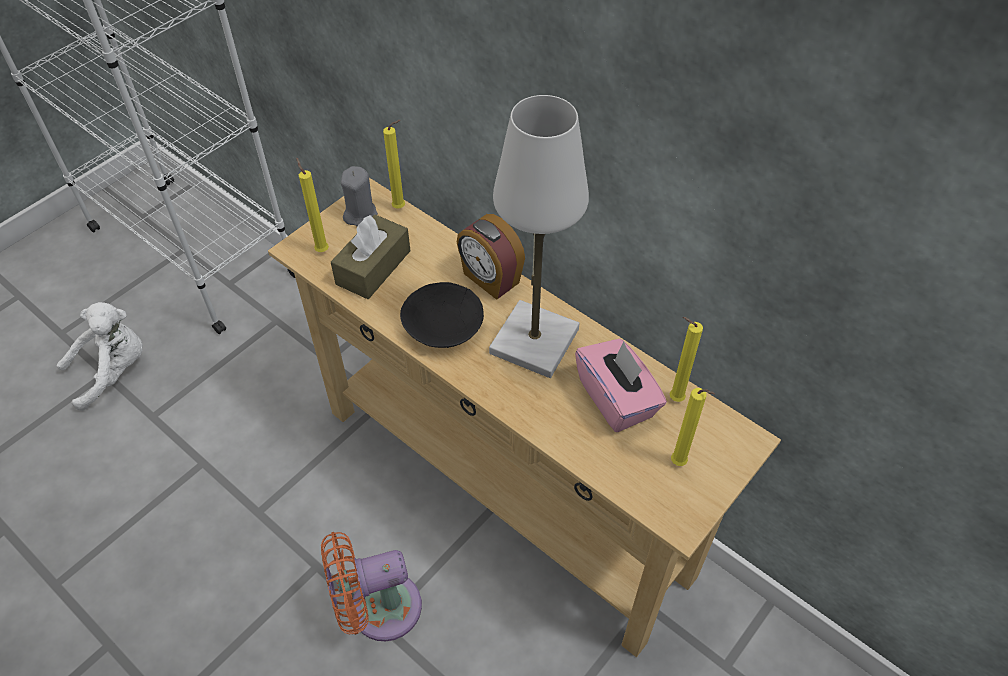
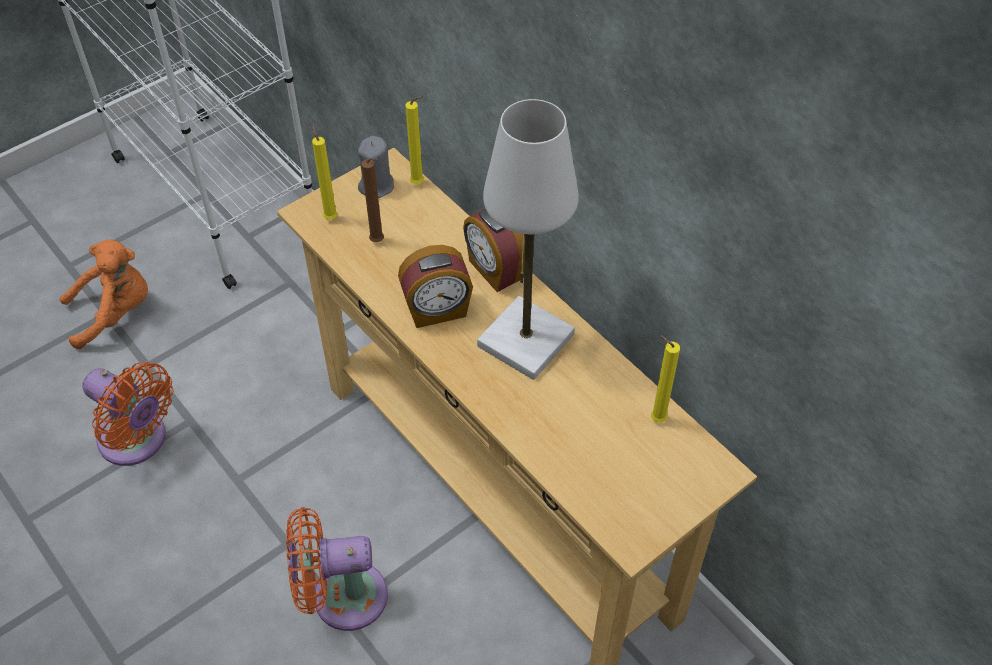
camera: 10 degrees right, 0 degrees up
white plush toy [57,302,143,411] -> orange plush toy [59,239,148,349]
brown tissue box [331,215,410,299] -> brown candle [361,157,384,242]
black bowl [400,282,484,348] -> alarm clock [398,245,473,328]
pink tissue box [575,338,667,432] -> none
yellow candle [671,388,715,466] -> none
none -> orange fan [82,362,174,466]

